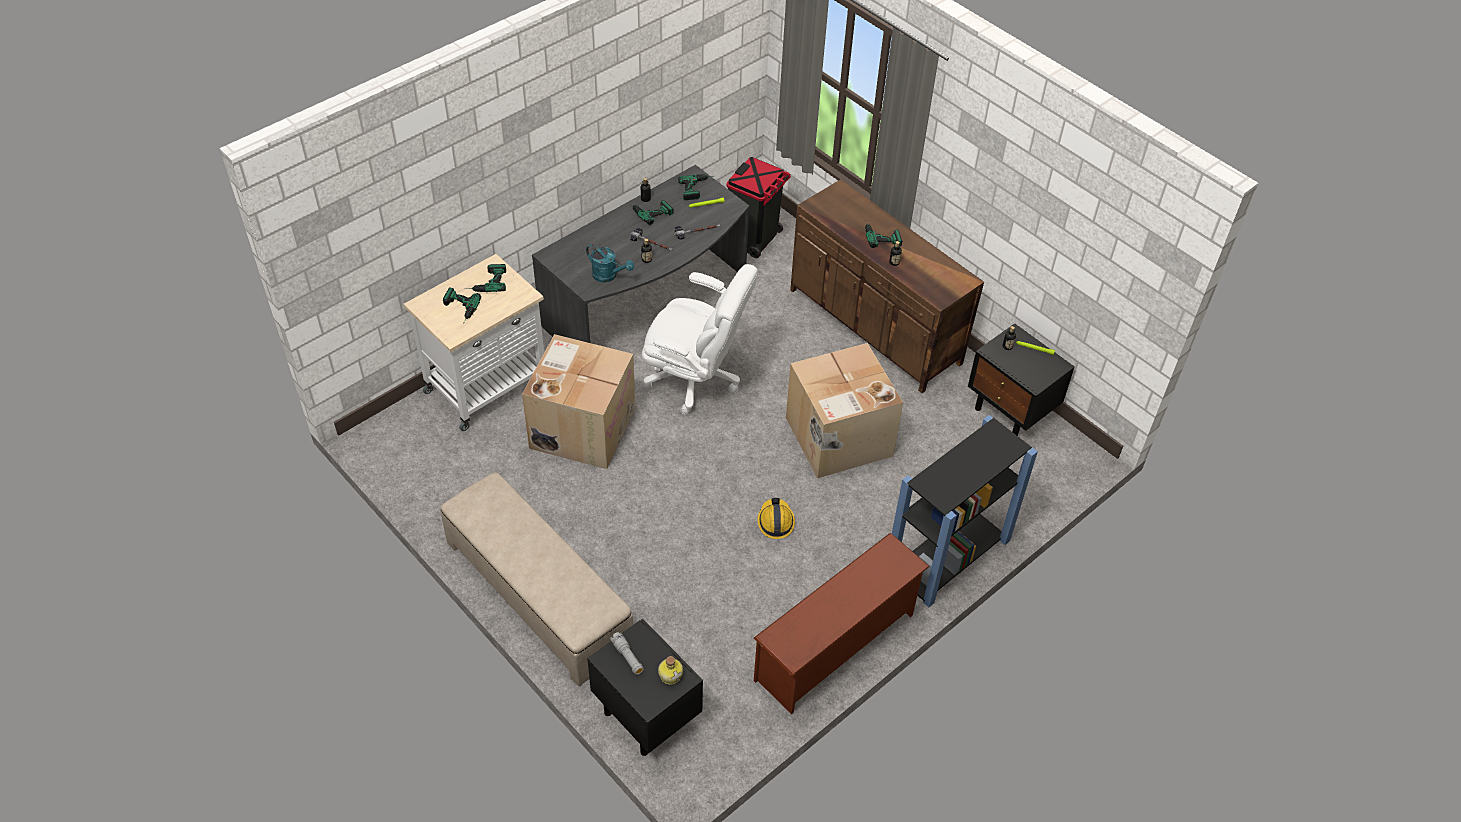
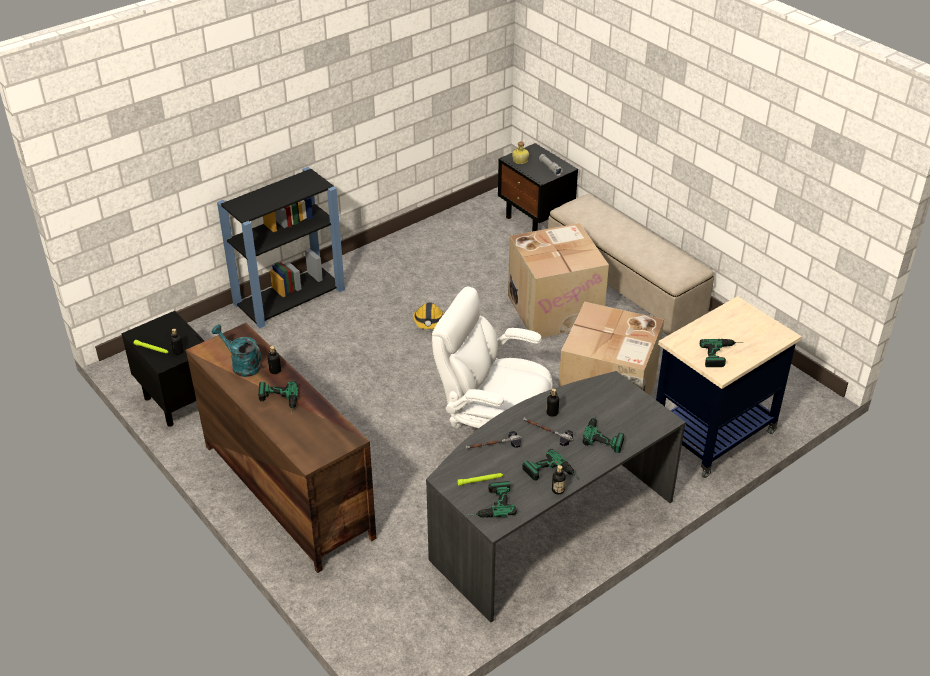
camera: 175 degrees left, 10 degrees down
white cart [404,254,544,431] -> blue cart [656,296,802,478]
power drill [443,287,481,324] -> power drill moved to [583,415,624,453]
turquoise watering can [586,244,634,282] -> turquoise watering can moved to [212,324,261,377]
black trash can [726,157,791,258] -> none
brown shoe rack [754,533,930,714] -> none
cardboard box [786,343,903,478] -> cardboard box moved to [508,223,609,338]

